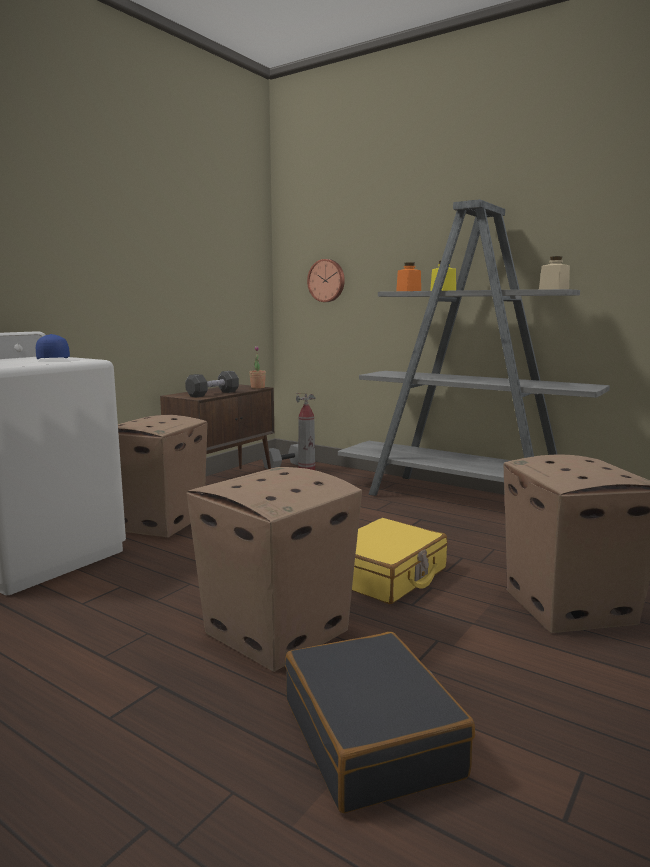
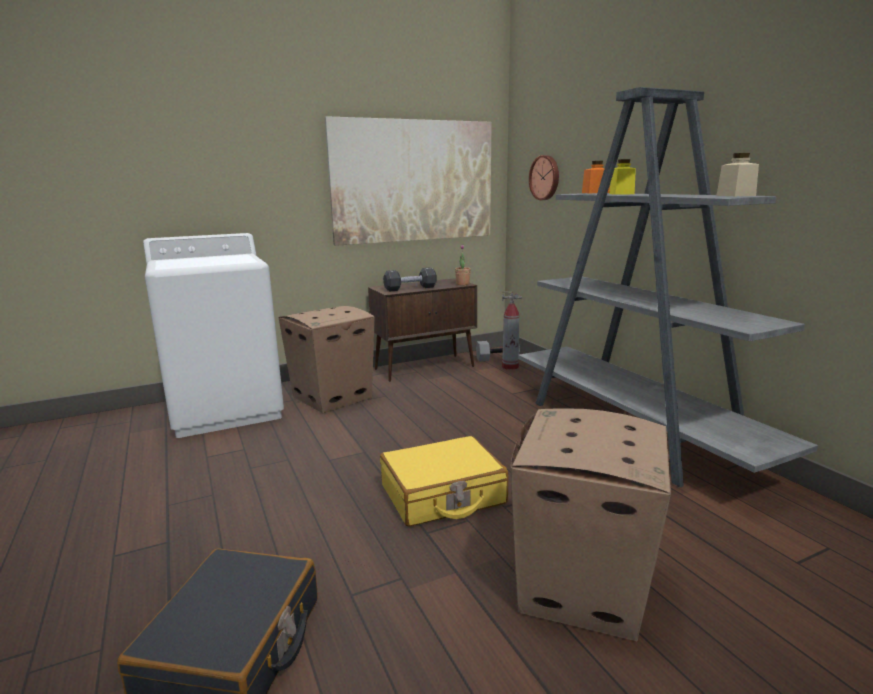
camera: 30 degrees right, 5 degrees up
blue cap [36,334,70,359] -> none
cardboard box [187,467,362,672] -> none
none -> picture [325,116,492,246]

